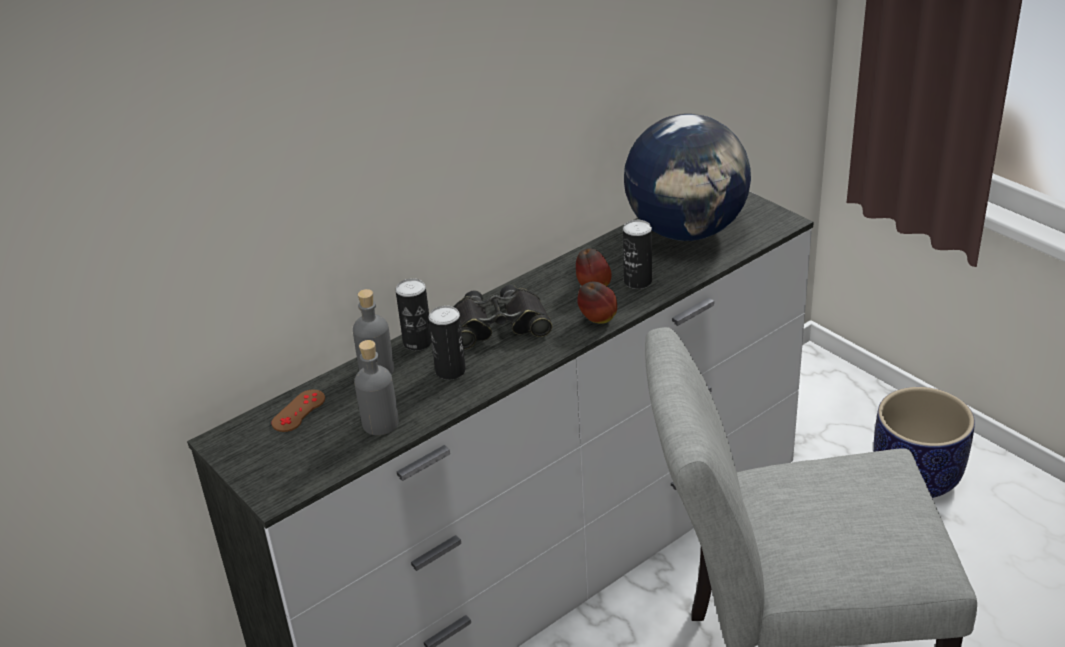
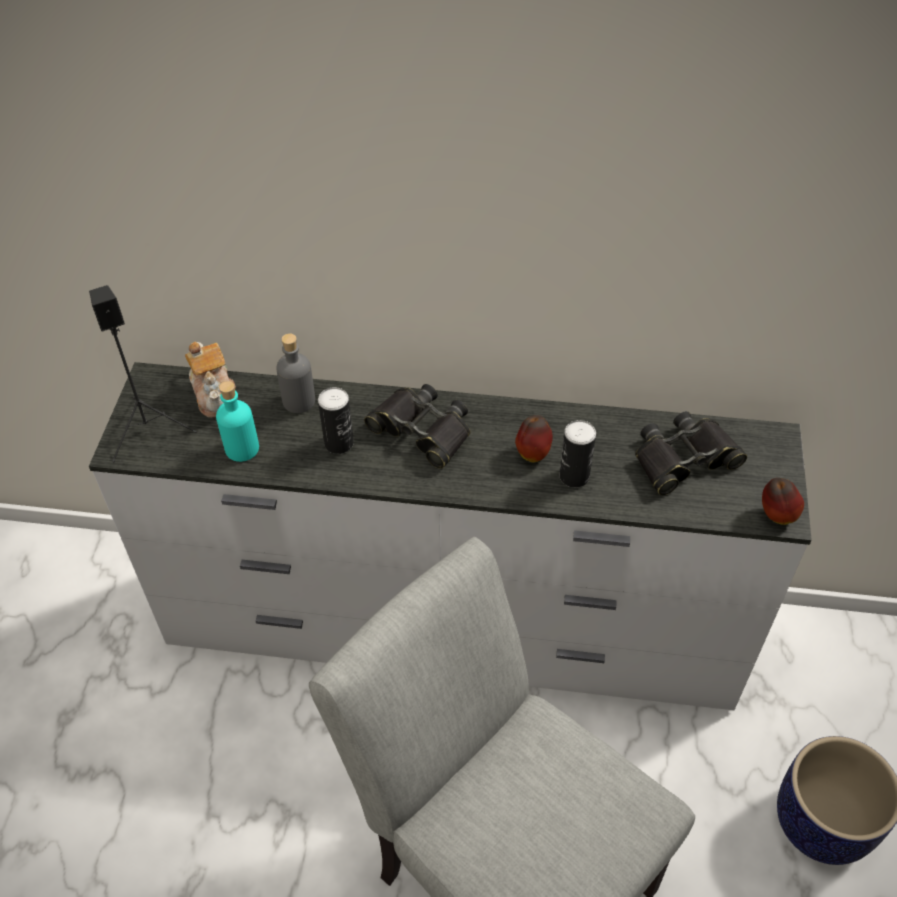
camera: 45 degrees right, 15 degrees up
brown game controller [271,390,325,432] -> teapot [185,342,236,418]
grey bottle [354,340,399,435] -> turquoise bottle [216,381,259,462]
can [395,278,432,351] -> none
apple [577,281,617,324] -> apple moved to [762,478,804,525]
globe [624,114,751,241] -> black binoculars [635,411,747,495]
none -> black speaker [89,285,197,462]

